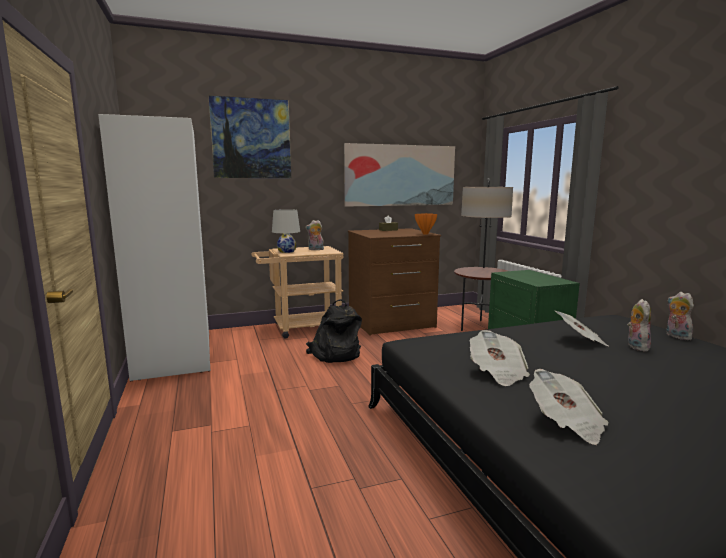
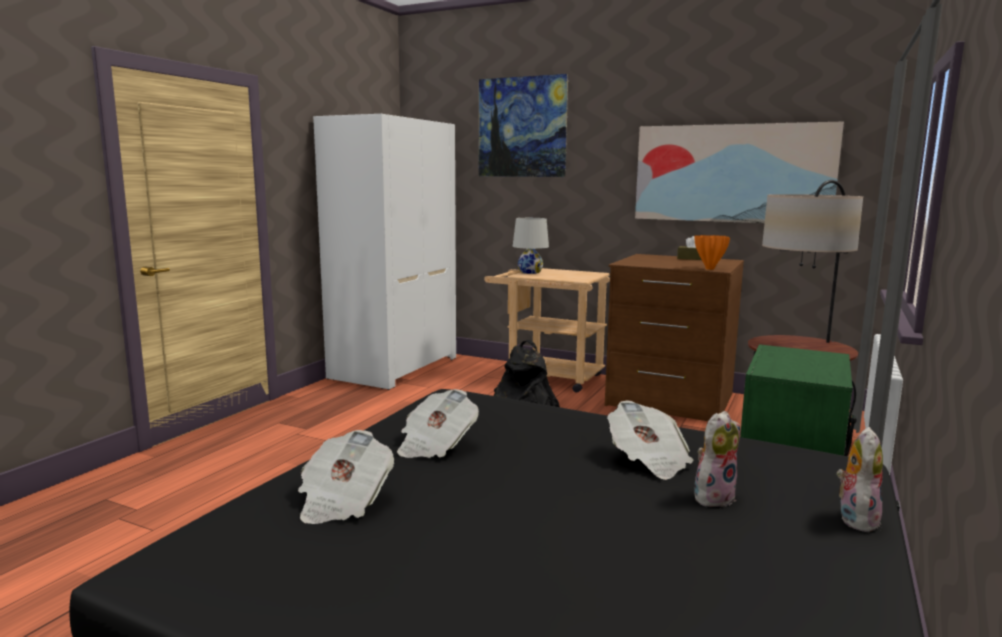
camera: 45 degrees right, 0 degrees up
plush toy [305,220,324,250] -> none

